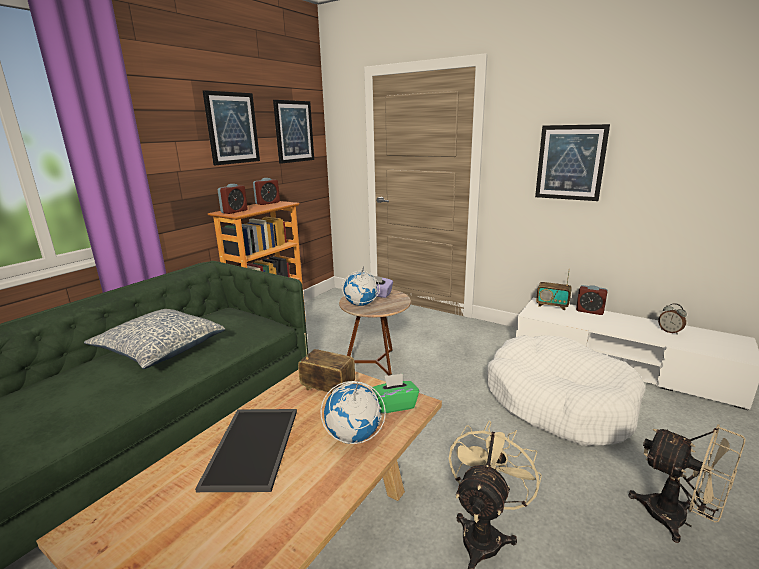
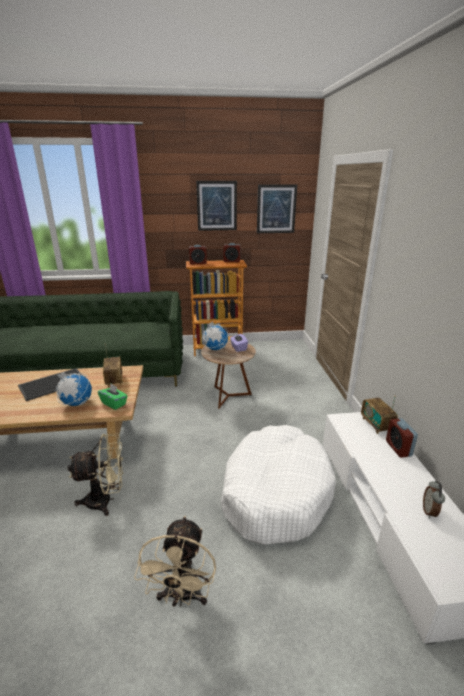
camera: 50 degrees right, 5 degrees up
pillow [84,309,225,369] -> none
picture [535,124,610,201] -> none

